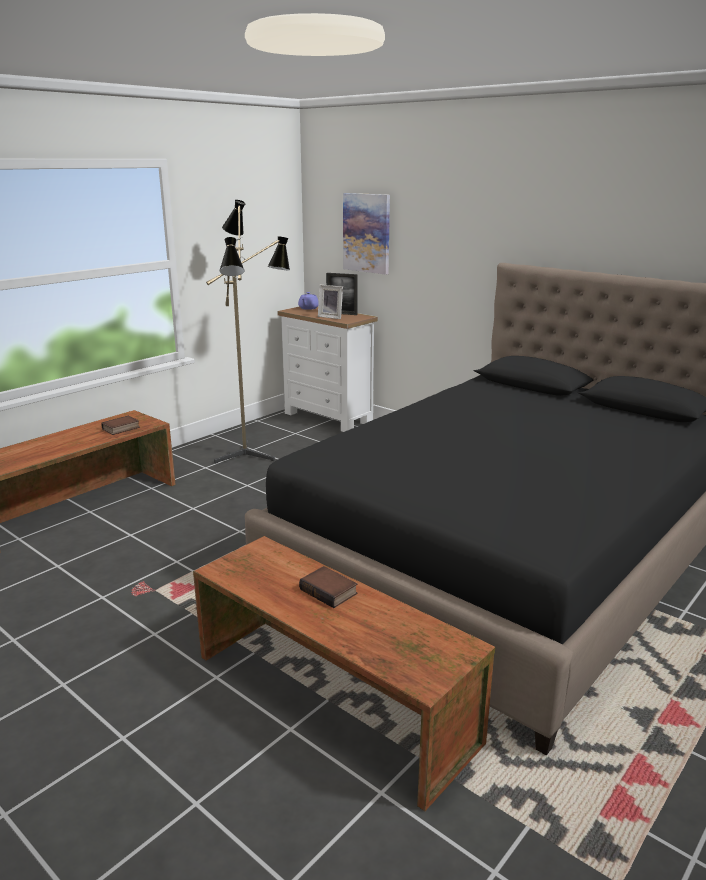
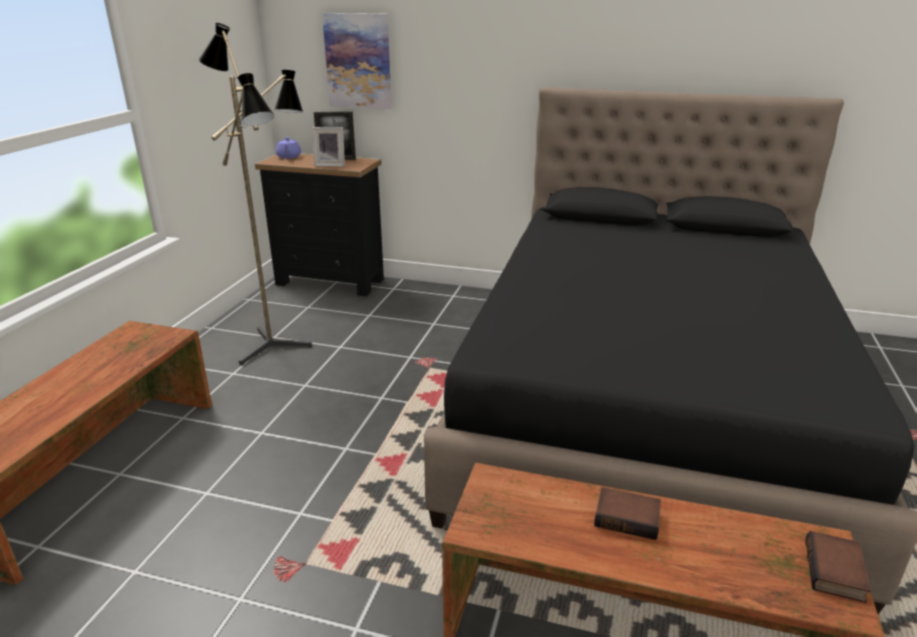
camera: 25 degrees left, 5 degrees up
book [101,416,140,435] -> book moved to [805,531,871,603]
white dresser [277,307,378,432] -> black dresser [255,154,384,296]

